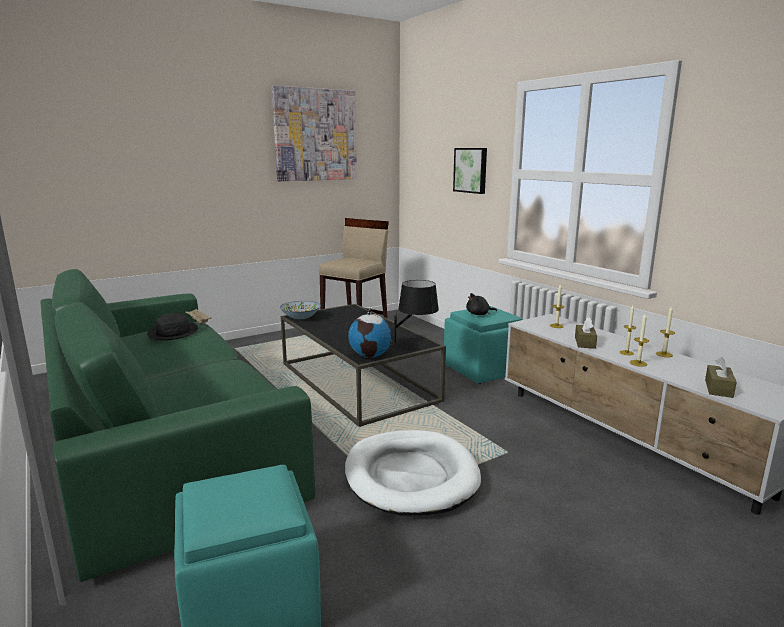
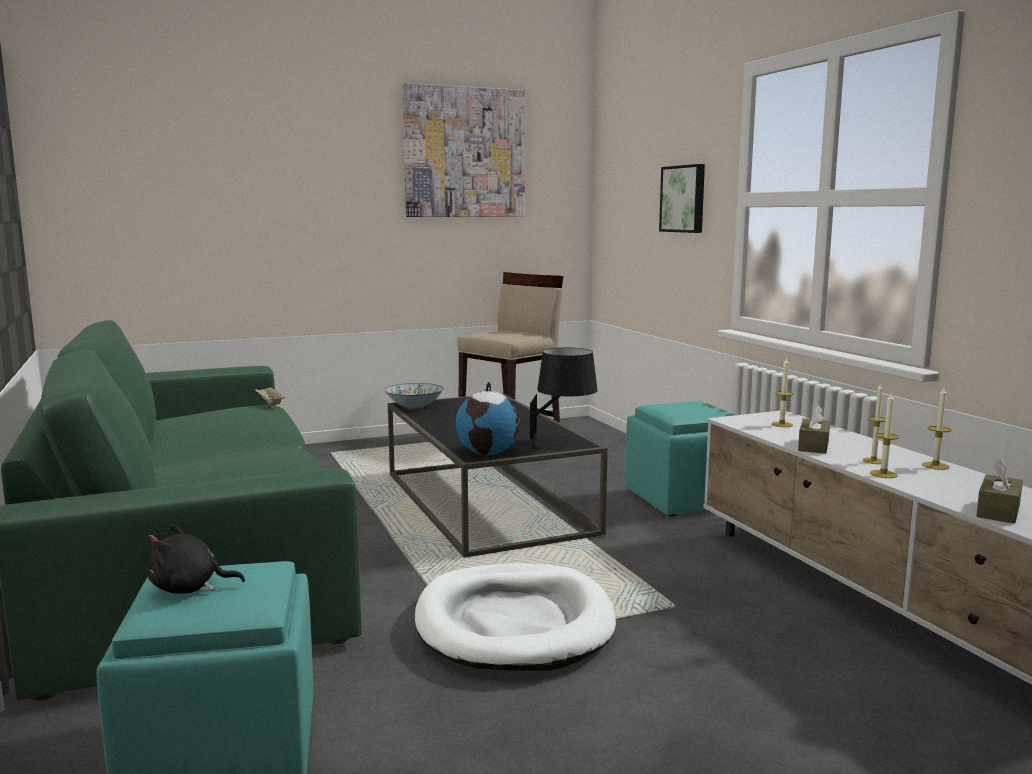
camera: 10 degrees right, 5 degrees down
black hat [147,313,198,340] -> none
black plush toy [466,293,497,315] -> black plush toy moved to [147,524,245,594]

